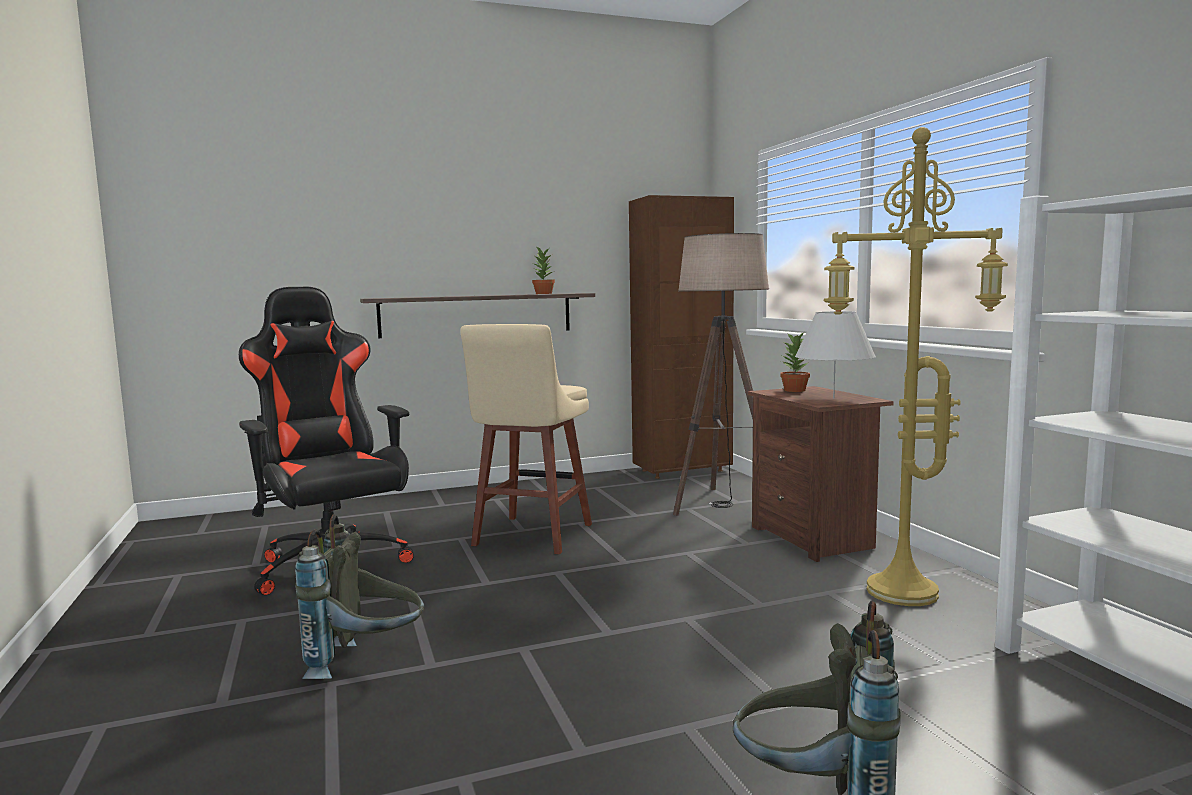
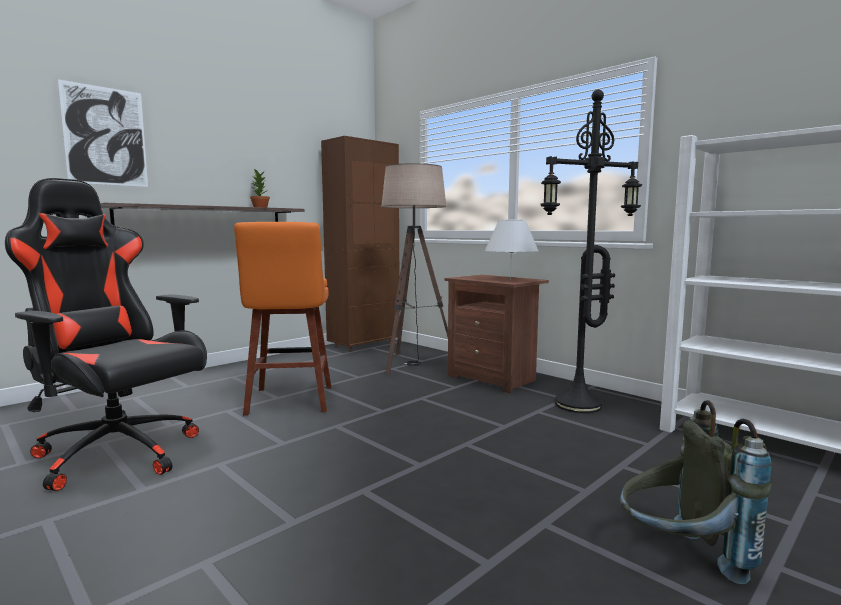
camera: 25 degrees left, 0 degrees up
grey backpack [295,514,424,679] -> none
beige stool [460,324,592,554] -> orange stool [234,222,331,415]
potted plant [780,333,810,392] -> none
yellow floor lamp [824,127,1008,606] -> black floor lamp [541,90,642,413]
none -> picture [58,79,148,187]

